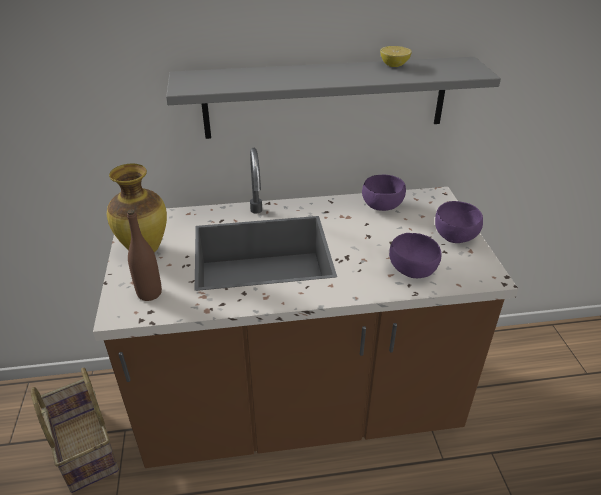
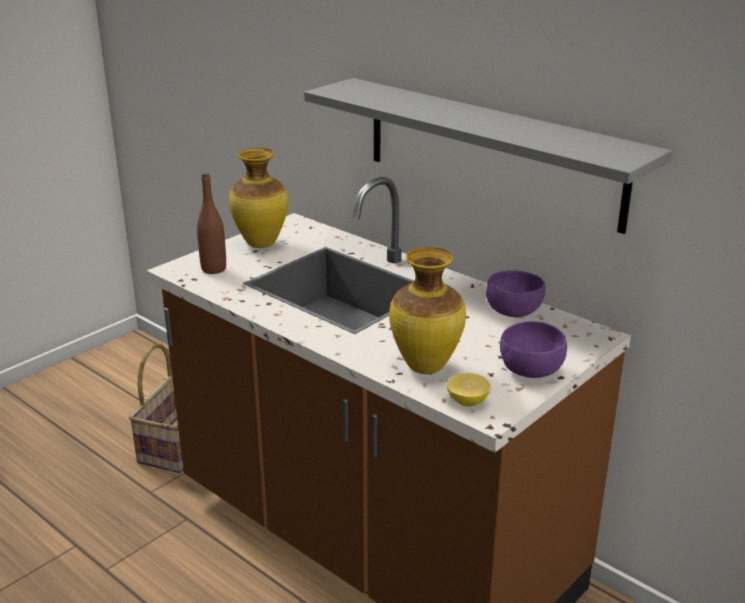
camera: 50 degrees right, 10 degrees down
lemon [380,46,412,67] -> lemon moved to [447,373,491,406]
purple bowl [389,233,441,278] -> vase [389,247,466,374]

